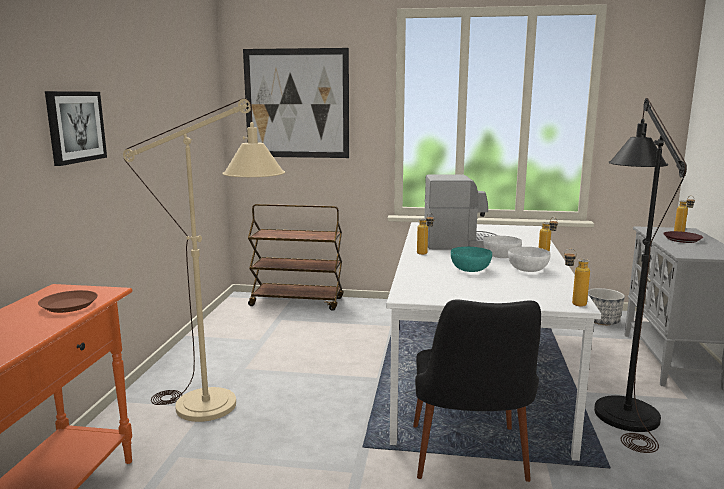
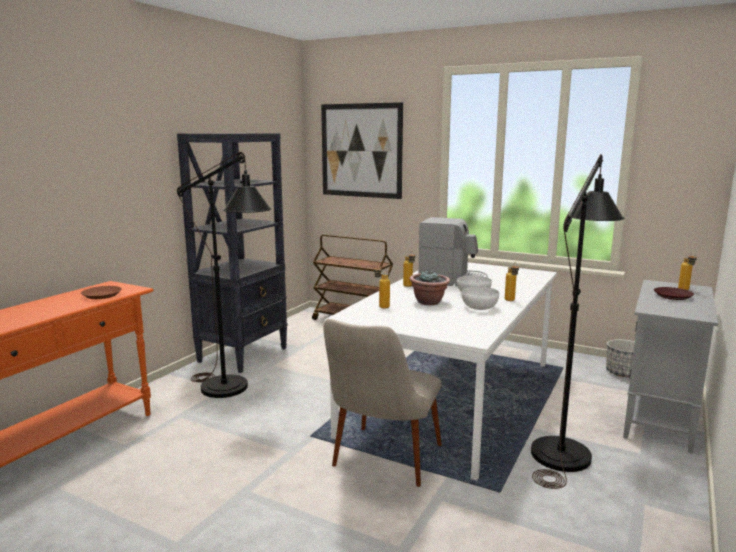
camera: 20 degrees right, 0 degrees up
picture [45,91,107,166] -> none
beige floor lamp [123,98,285,422] -> black floor lamp [177,152,272,398]
black chair [413,299,541,482] -> beige chair [323,319,442,487]
turquoise bowl [451,247,492,272] -> potted plant [409,270,450,305]
bottle [564,248,590,307] -> bottle moved to [374,264,390,309]
none -> black bookcase [177,133,288,373]

